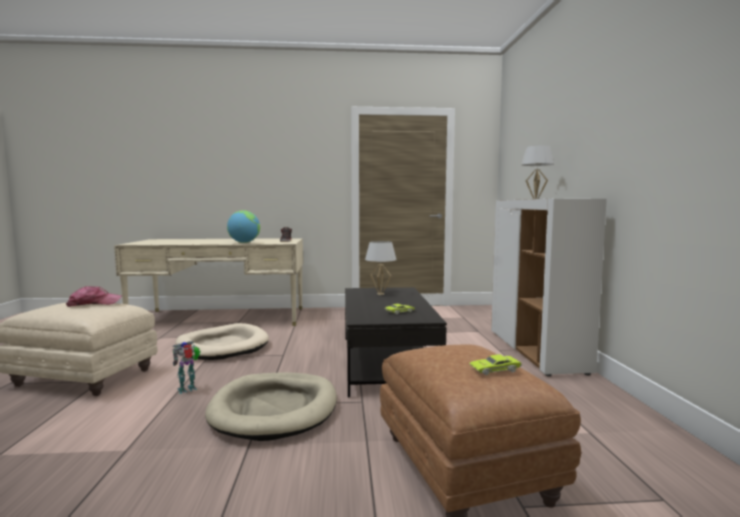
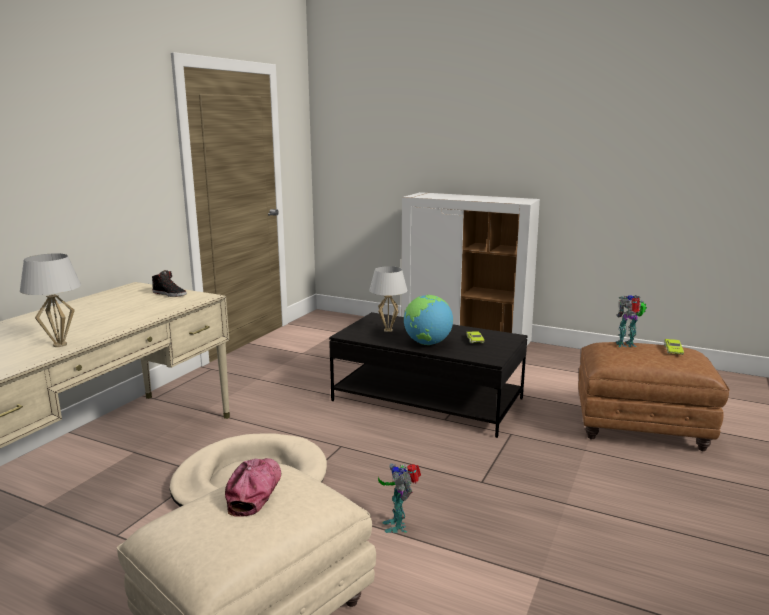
camera: 60 degrees left, 10 degrees up
beige dog bed [205,372,337,441] -> none
globe [227,210,260,243] -> globe moved to [404,295,453,345]
white table lamp [521,145,554,199] -> white table lamp moved to [20,253,81,347]
none -> toy robot [615,295,647,347]

